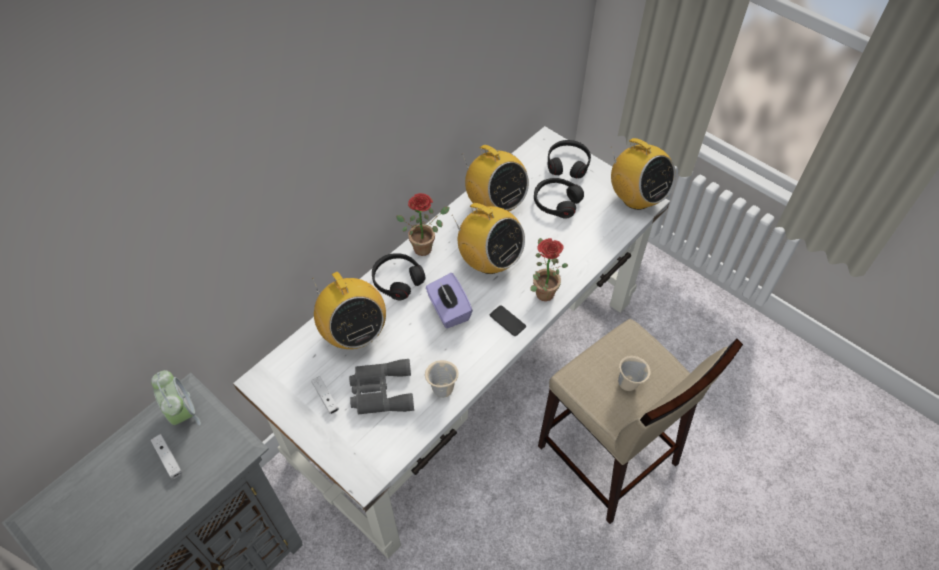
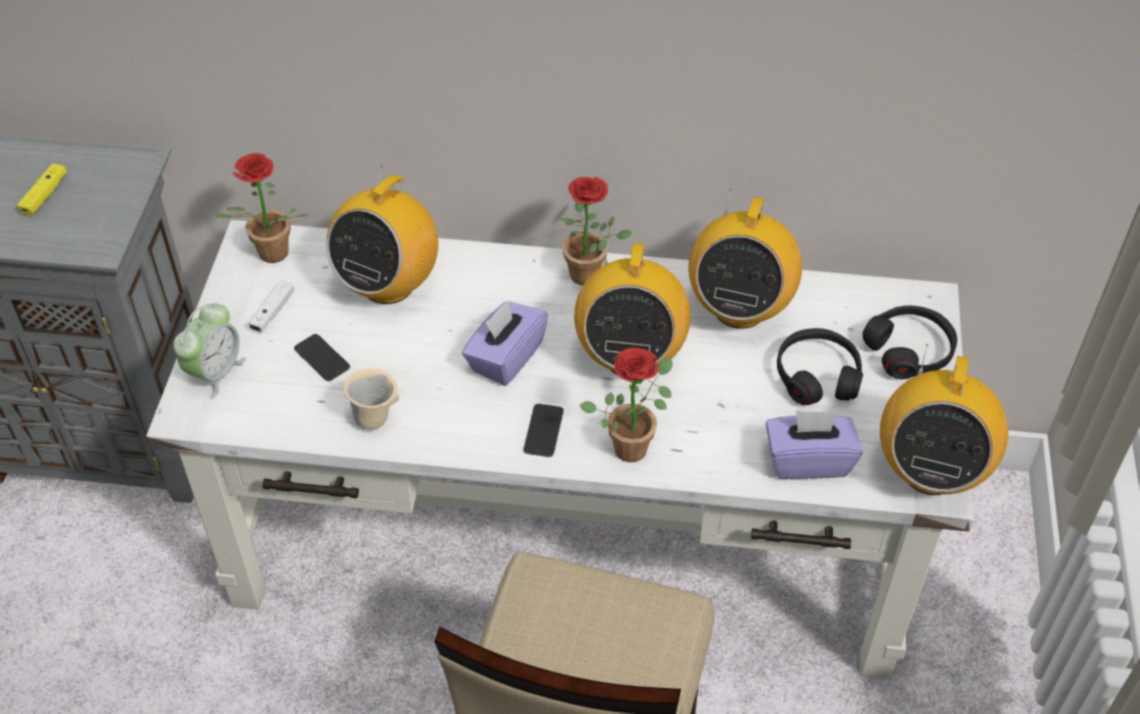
camera: 55 degrees right, 5 degrees down
alarm clock [151,370,201,426] -> alarm clock moved to [173,303,246,399]
white game controller [151,434,182,479] -> yellow game controller [17,163,67,216]
grey binoculars [349,359,414,415] -> phone [294,334,350,381]
black headphones [372,253,426,300] -> none
beige mug [618,356,651,391] -> none
none -> potted plant [216,153,309,263]
none -> purple tissue box [766,411,863,479]

